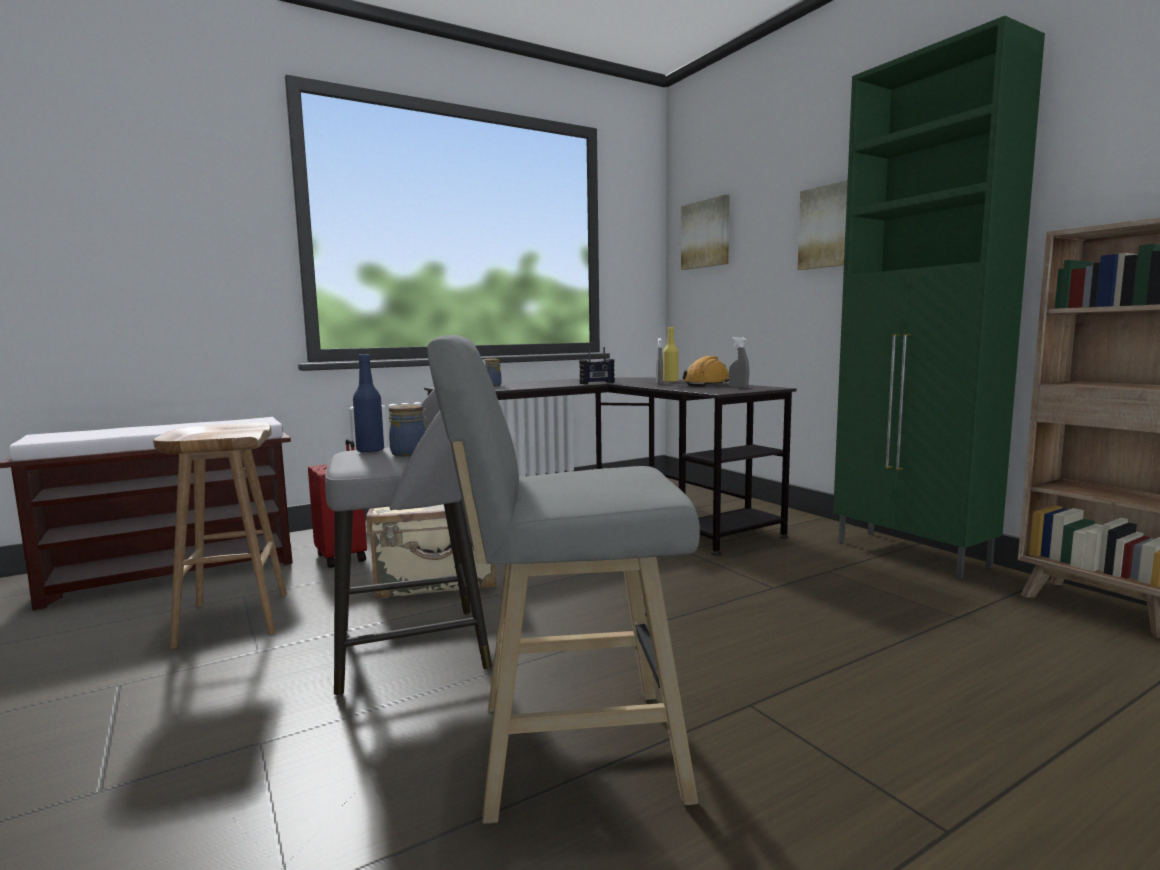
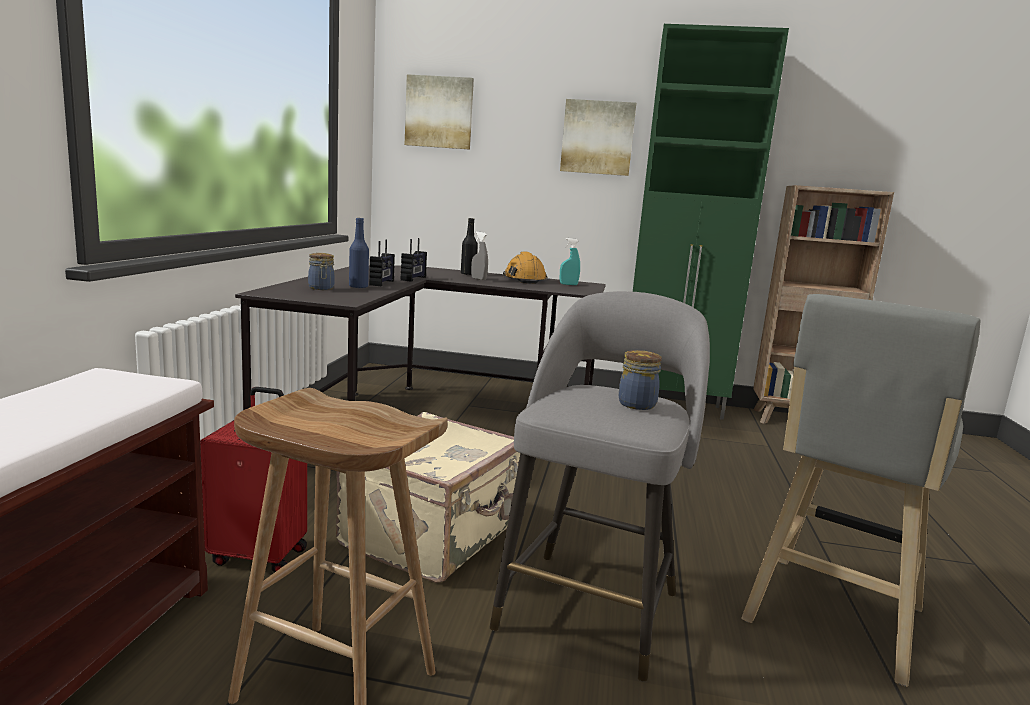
camera: 50 degrees left, 5 degrees up
blue bottle [353,354,384,453] -> blue bottle moved to [349,218,369,289]
yellow bottle [663,327,678,382] -> black bottle [461,218,478,275]
grey spray bottle [729,337,749,388] -> turquoise spray bottle [560,238,580,285]
none -> radio [369,240,395,286]

